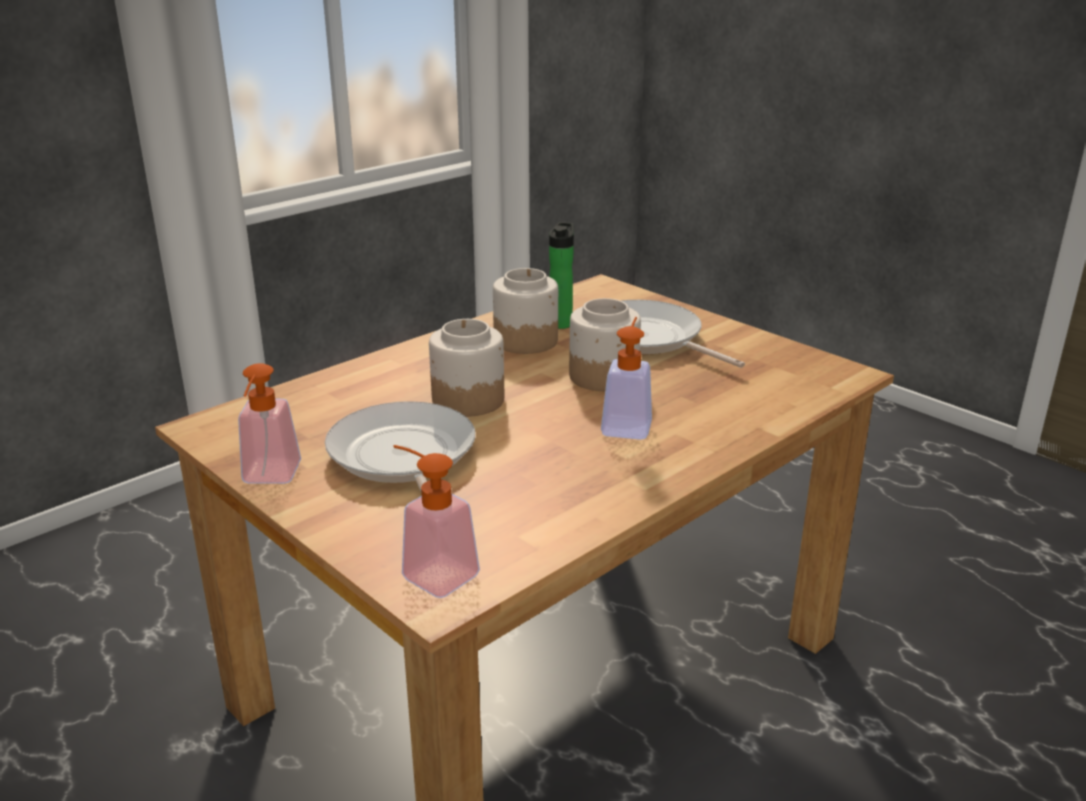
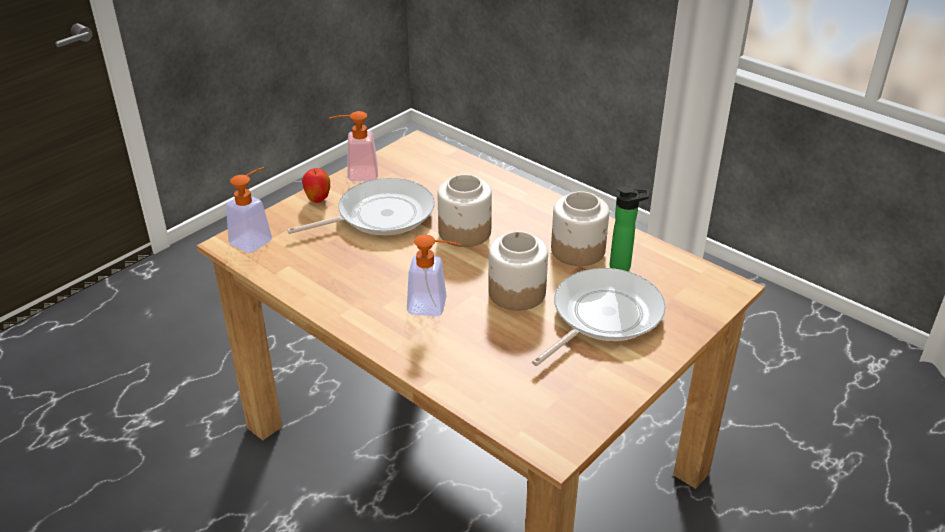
camera: 85 degrees right, 10 degrees up
none -> apple [302,168,330,203]

